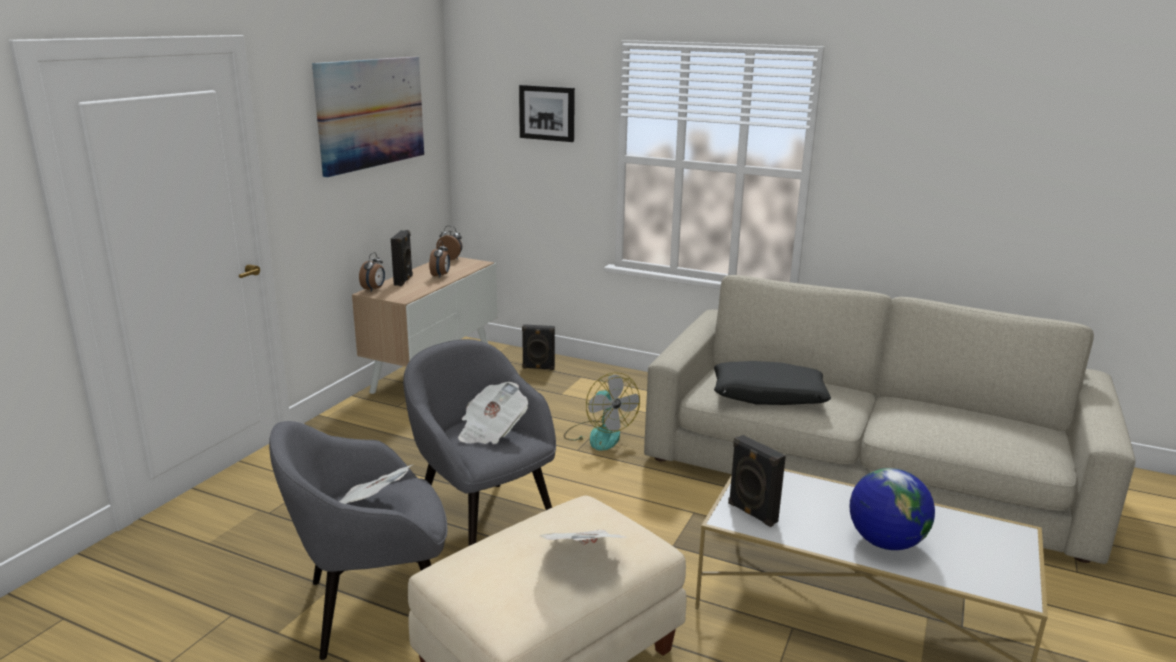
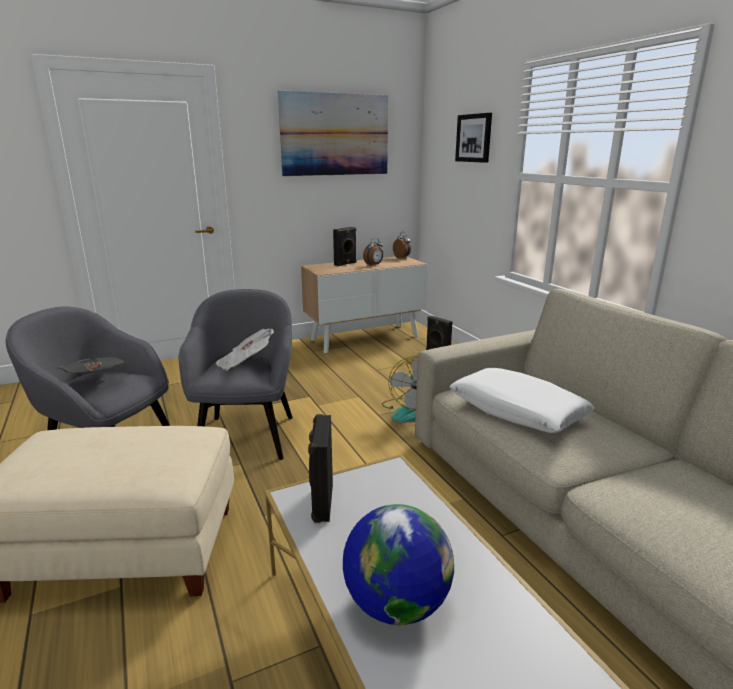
camera: 40 degrees right, 0 degrees up
alarm clock [359,252,385,292] -> none
newspaper [539,530,626,545] -> none
black pillow [714,361,831,405] -> white pillow [450,368,595,433]

